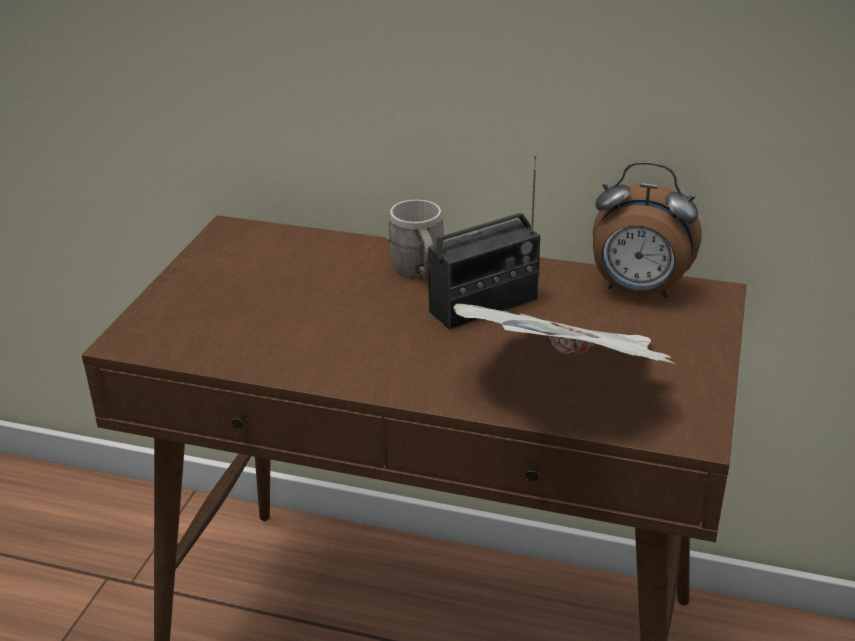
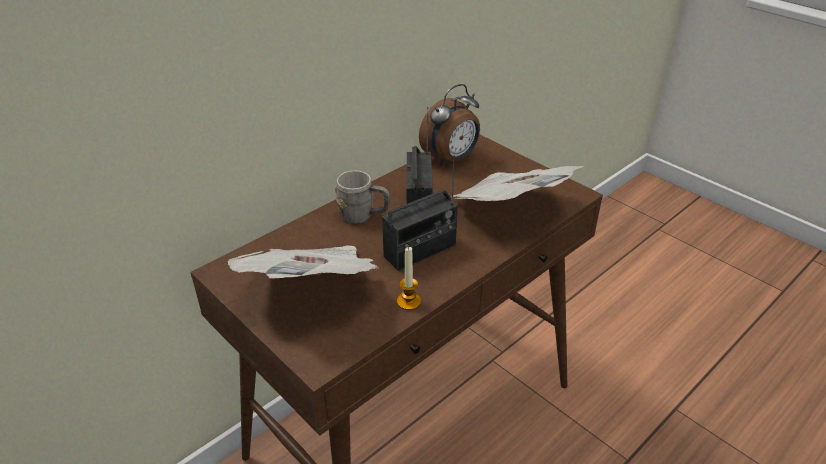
camera: 60 degrees left, 5 degrees up
none -> newspaper [228,245,379,279]
none -> radio [382,155,458,271]
none -> candle [397,246,421,310]

